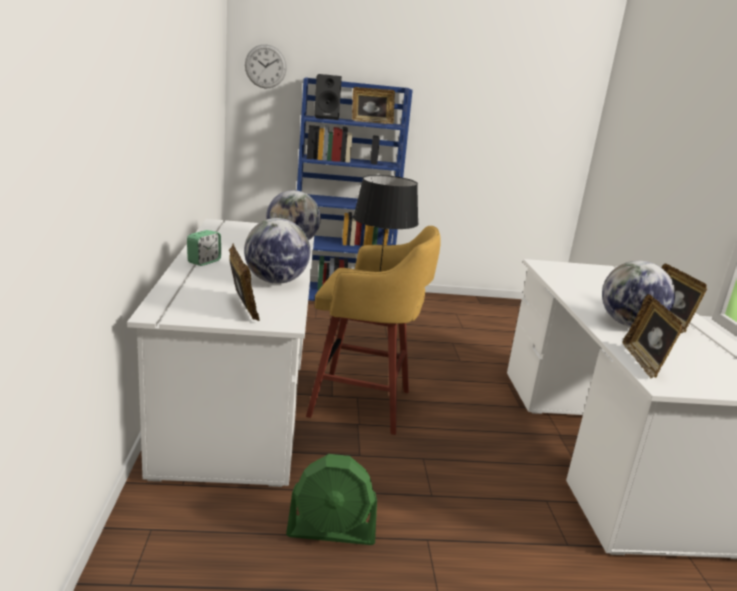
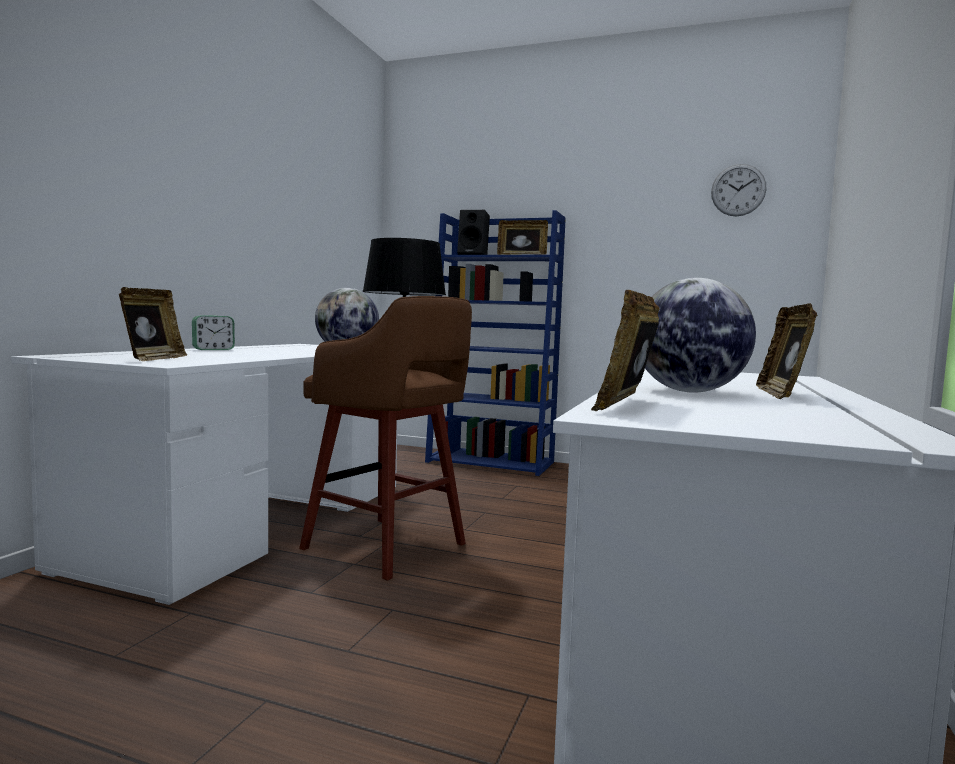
camera: 25 degrees right, 15 degrees down
globe [244,218,310,284] -> none
wall clock [245,44,287,88] -> wall clock moved to [711,164,767,216]
green fan [286,454,377,545] -> none
yellow stool [306,226,441,435] -> brown stool [299,296,472,581]

